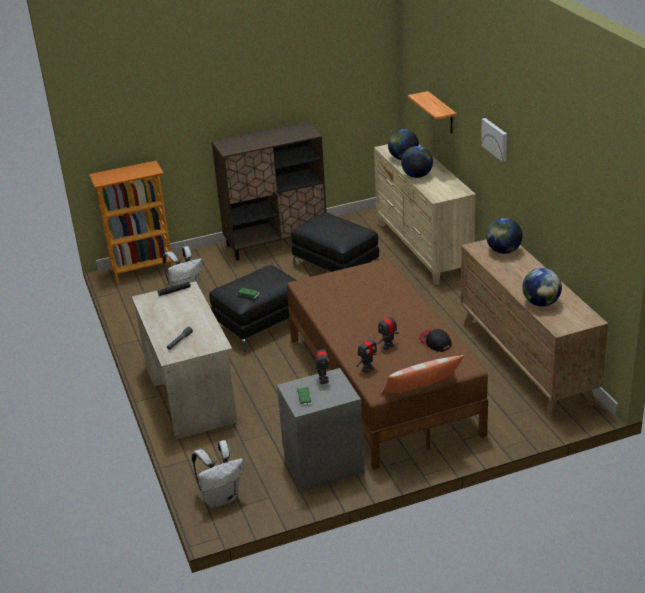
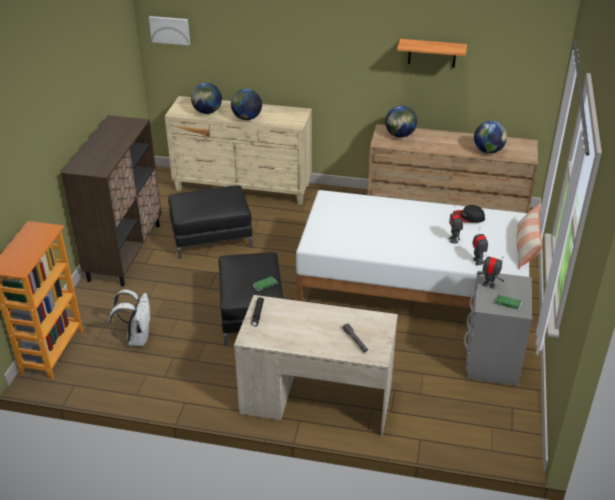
camera: 60 degrees left, 5 degrees up
white backpack [192,440,244,508] -> none
brown bed [287,258,488,470] -> white bed [296,190,529,308]
shelf [408,91,457,134] -> shelf moved to [397,39,467,68]
picture [481,118,507,162] -> picture moved to [149,16,190,45]

